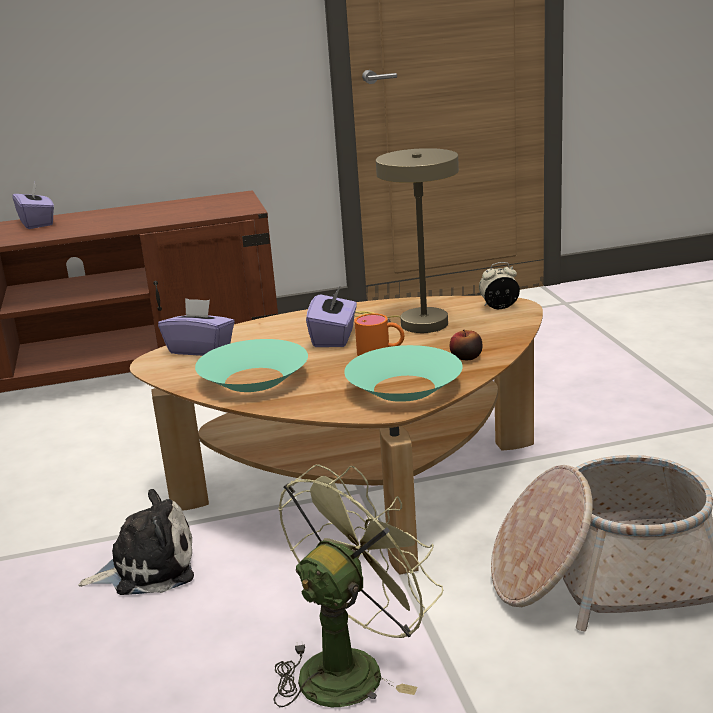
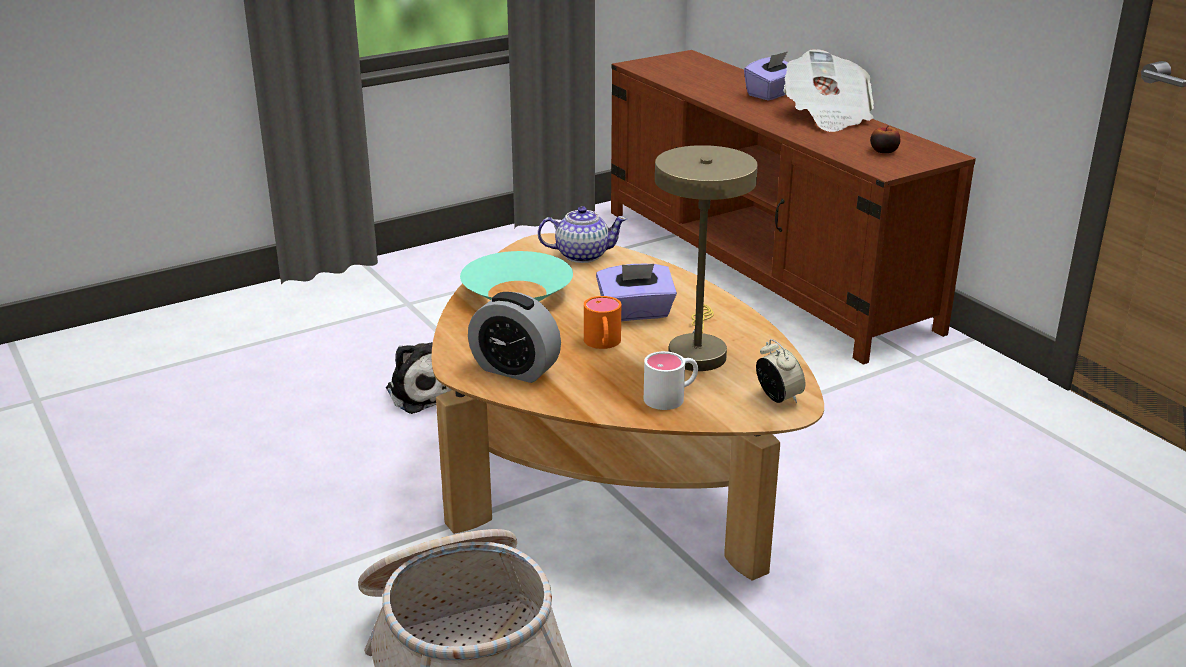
camera: 70 degrees right, 5 degrees up
purple tissue box [158,298,235,356] -> teapot [538,206,627,263]
green fan [273,465,443,707] -> none
turquoise bowl [344,345,463,402] -> alarm clock [468,292,561,383]
apple [450,329,482,360] -> apple moved to [870,126,900,153]
none -> white mug [644,351,698,410]
none -> newspaper [783,49,874,132]

